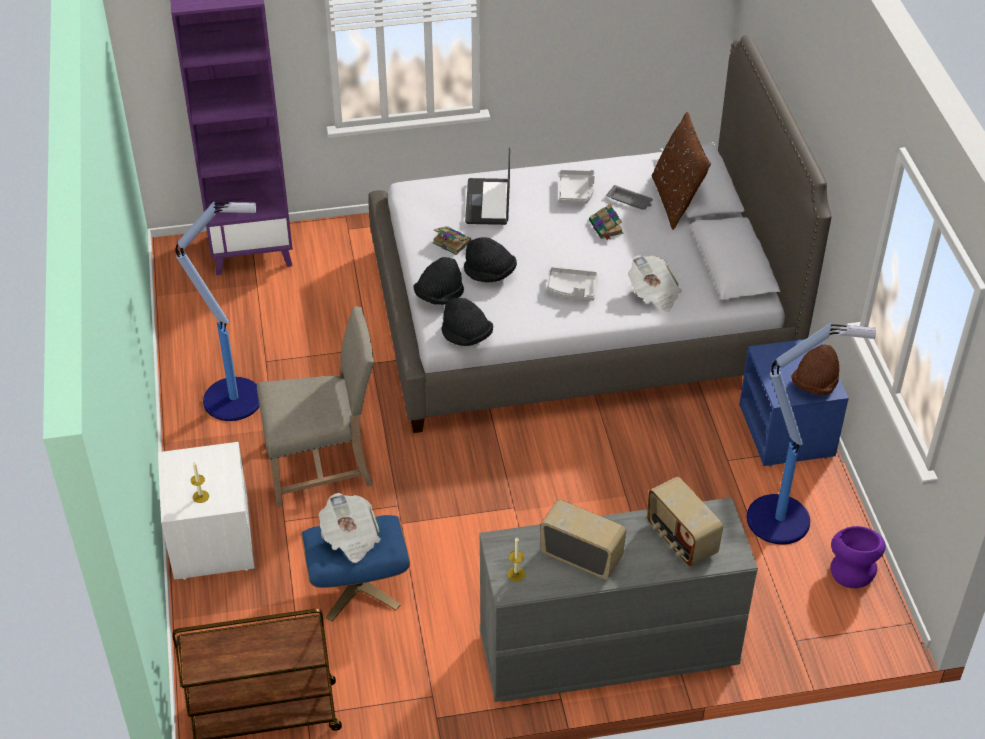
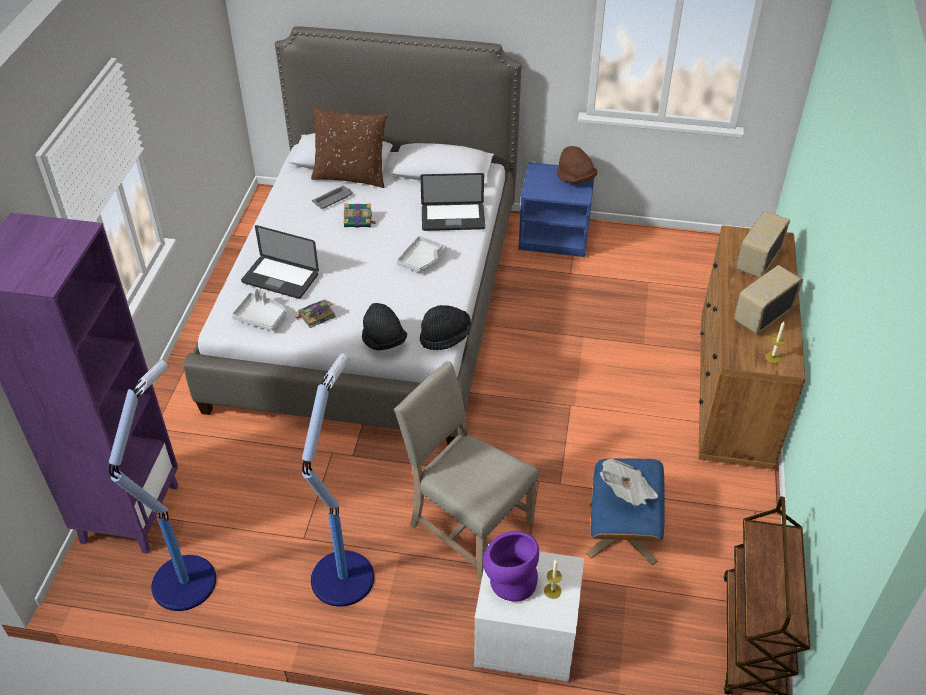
camera: 70 degrees left, 0 degrees up
beige chair [257,306,375,507] -> beige chair turned 60 degrees counterclockwise [394,361,539,580]
black hat [464,237,517,282] -> none
grey dresser [479,497,758,702] -> brown dresser [698,225,805,469]
grey tray [558,170,595,204] -> grey tray moved to [232,288,287,331]
newspaper [628,255,682,312] -> laptop [420,173,485,231]
radio [647,477,723,567] -> radio turned 135 degrees clockwise [736,211,790,278]
floor lamp [747,323,876,544] -> floor lamp moved to [109,360,216,611]
purple vase [831,526,886,588] -> purple vase moved to [483,531,539,602]

